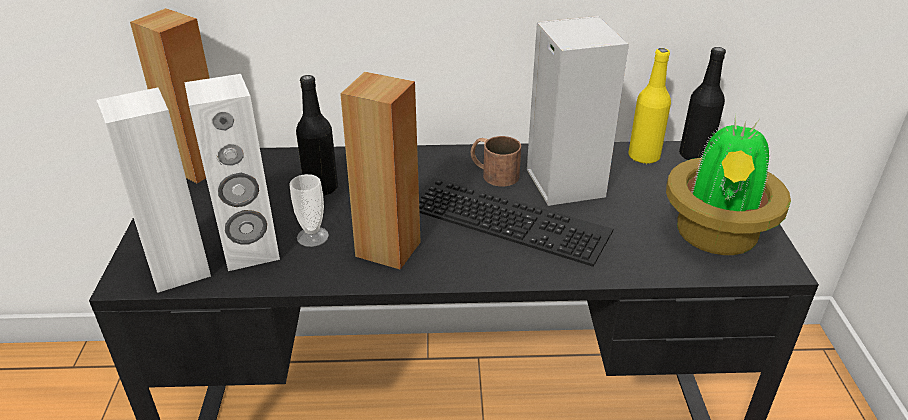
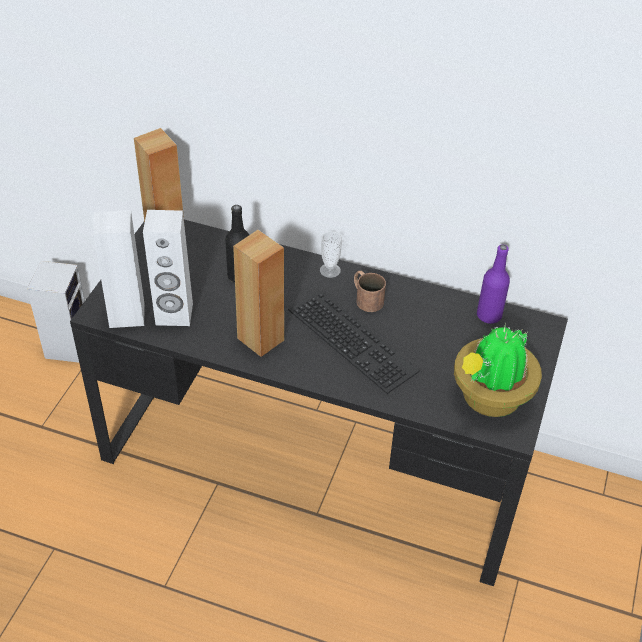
camera: 20 degrees right, 10 degrees up
cup [289,174,329,247] -> cup moved to [320,231,342,278]
speaker [527,16,629,206] -> speaker moved to [27,261,85,363]
yellow bottle [628,48,671,164] -> purple bottle [477,244,510,324]
black bottle [679,47,726,160] -> none

